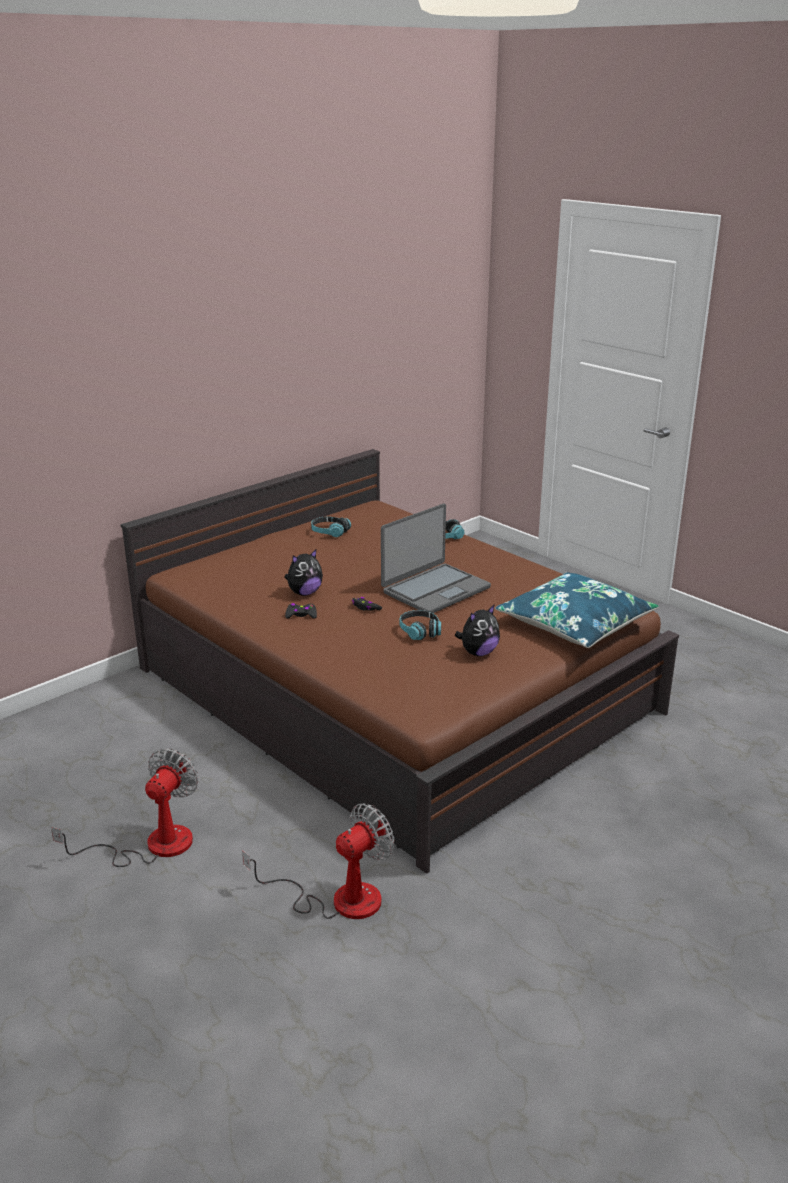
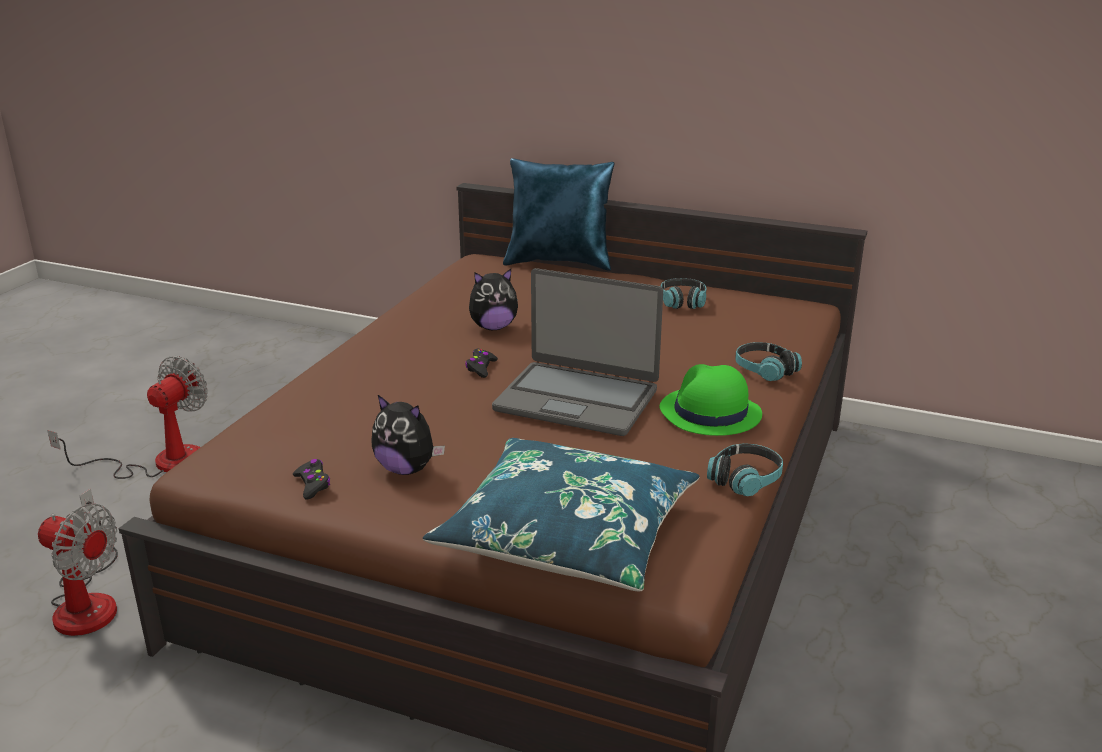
camera: 65 degrees right, 0 degrees up
fan [51,749,199,867] -> fan turned 60 degrees counterclockwise [47,356,208,479]
plush toy [284,549,323,596] -> plush toy turned 45 degrees counterclockwise [469,269,518,330]
black game controller [285,603,317,619] -> black game controller moved to [293,459,330,499]
headphones [399,610,441,640] -> headphones moved to [707,443,783,496]
none -> blue pillow [503,158,614,271]
none -> green hat [660,364,762,436]

